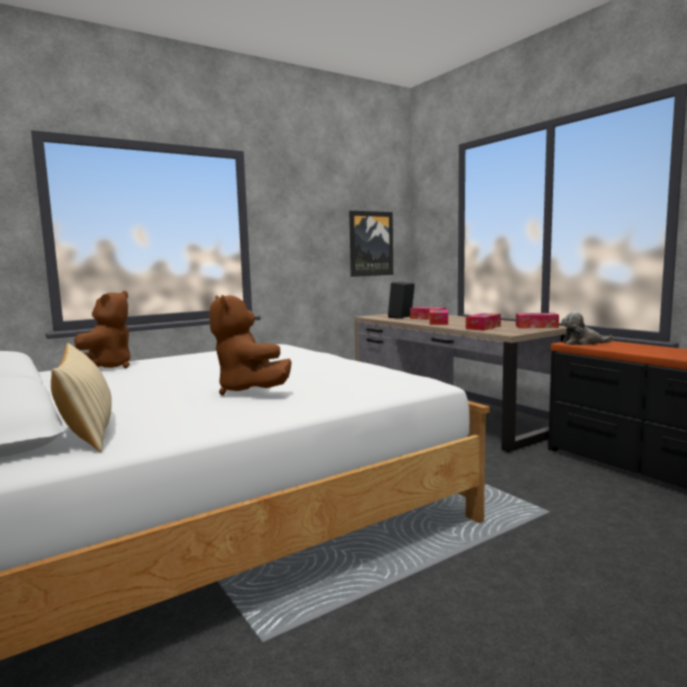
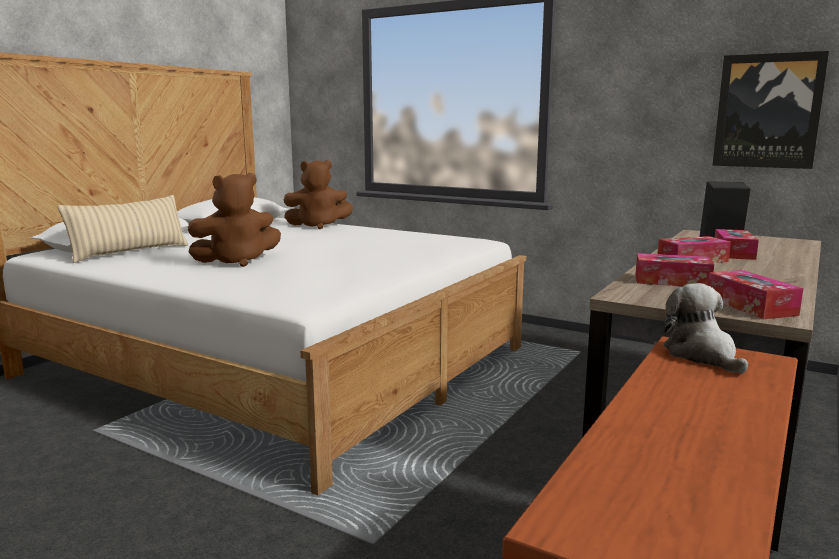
camera: 65 degrees right, 5 degrees up
brown plush toy [209,295,292,396] -> brown plush toy turned 150 degrees counterclockwise [188,173,281,267]

